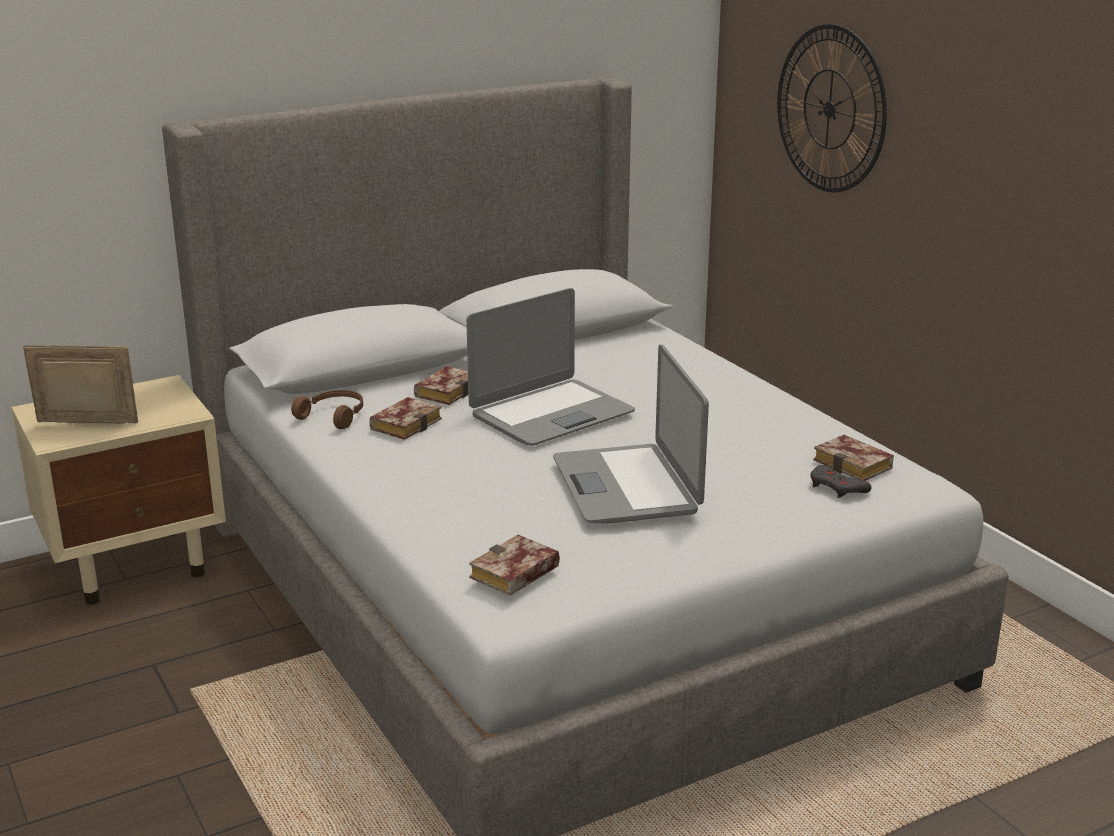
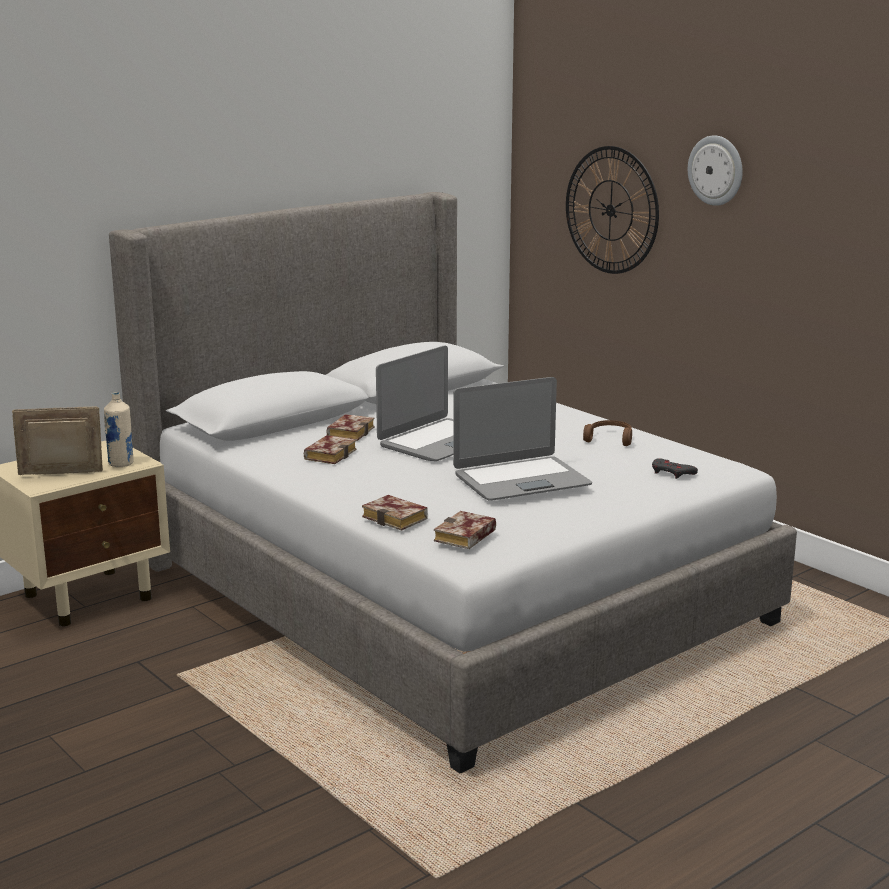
camera: 10 degrees left, 5 degrees down
brown headphones [291,390,363,429] -> brown headphones moved to [583,420,632,446]
laptop [553,345,709,524] -> laptop turned 90 degrees counterclockwise [453,377,592,501]
book [813,435,894,481] -> book moved to [362,495,428,531]
none -> beige bottle [104,392,134,467]
none -> wall clock [688,135,743,206]

